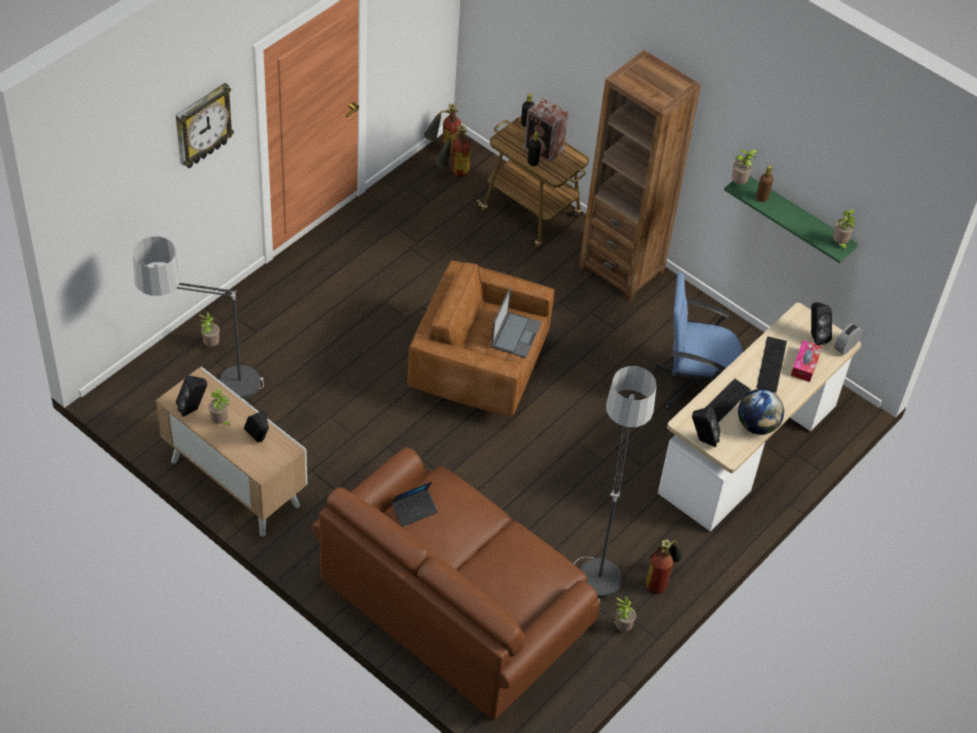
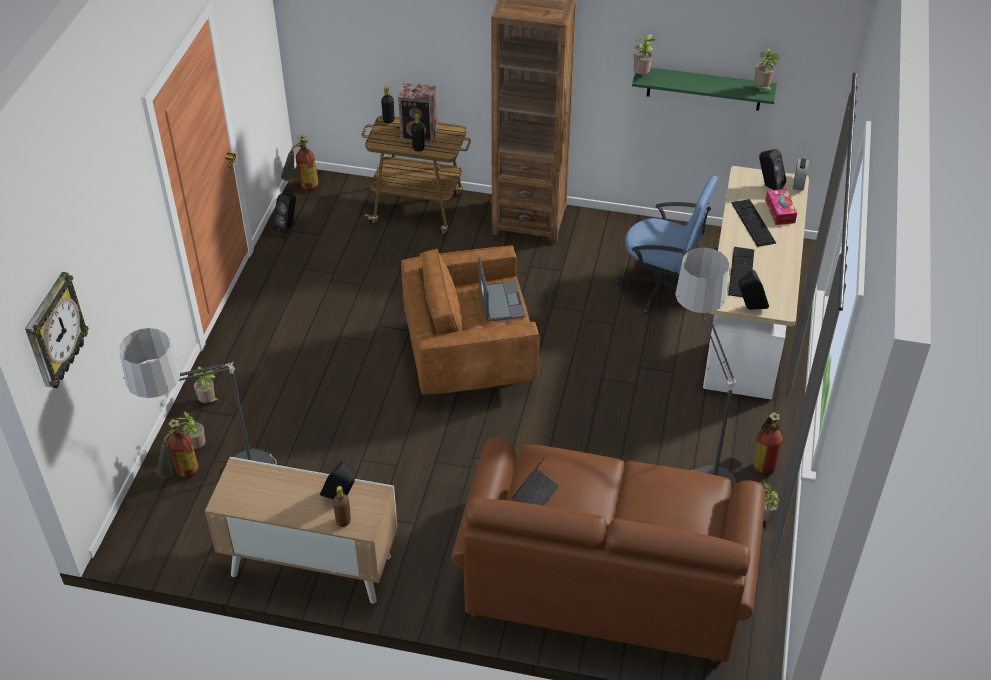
camera: 25 degrees left, 5 degrees down
wall clock [176,83,234,169] -> wall clock moved to [25,272,89,388]
black speaker [176,376,207,417] -> black speaker moved to [273,194,296,234]
potted plant [208,387,230,426] -> potted plant moved to [193,367,218,403]
fire extinguisher [435,125,470,177] -> fire extinguisher moved to [156,419,198,479]
blue office chair [653,273,743,410] -> blue office chair turned 135 degrees counterclockwise [615,176,718,314]
globe [738,389,784,435] -> none
brown bottle [756,165,774,202] -> brown bottle moved to [333,486,351,527]

